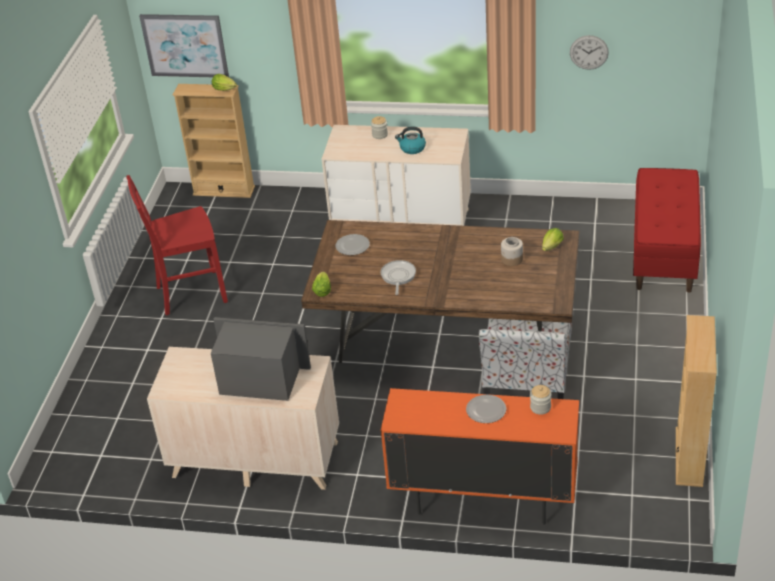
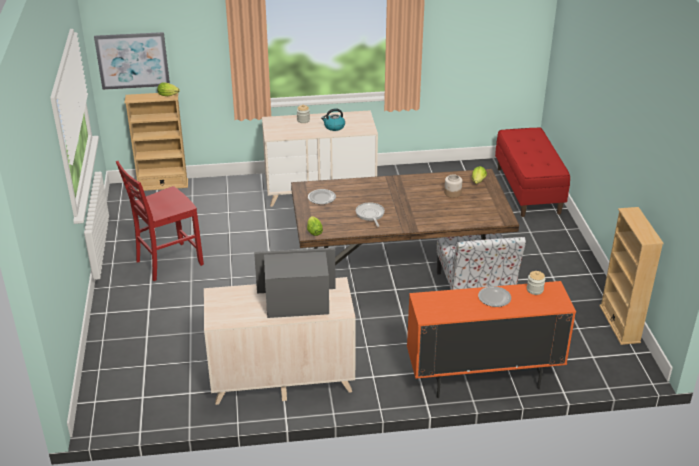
camera: 20 degrees left, 5 degrees down
wall clock [570,35,609,70] -> none

